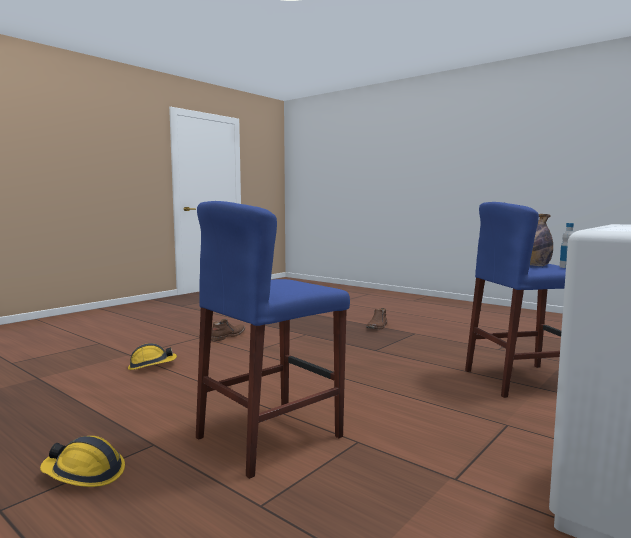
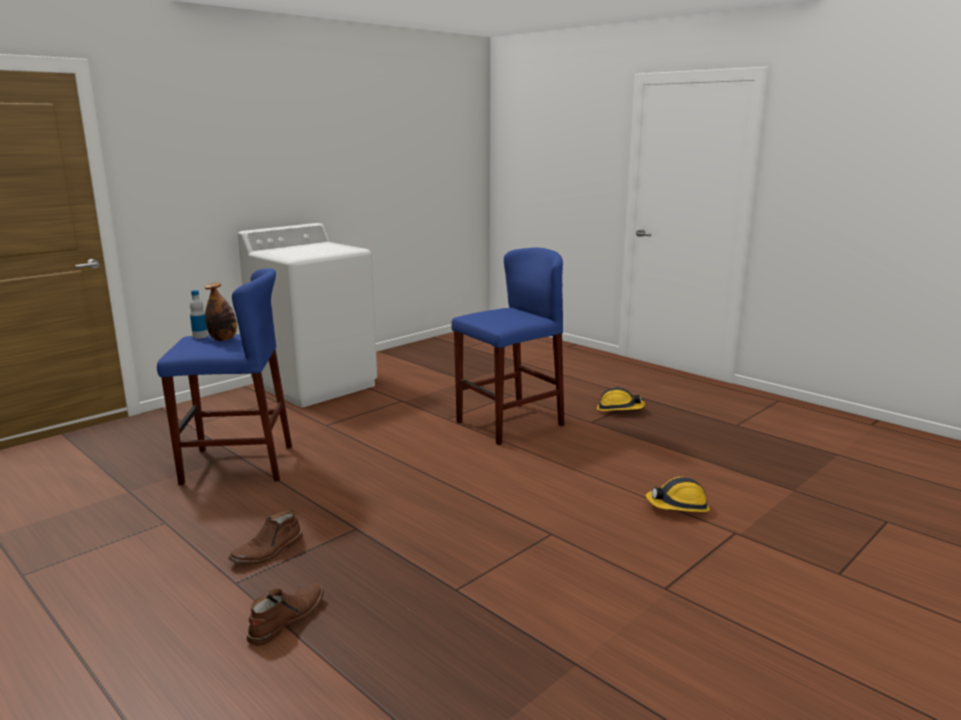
camera: 175 degrees left, 10 degrees up
brown boot [211,319,245,341] -> brown boot moved to [228,510,303,565]

